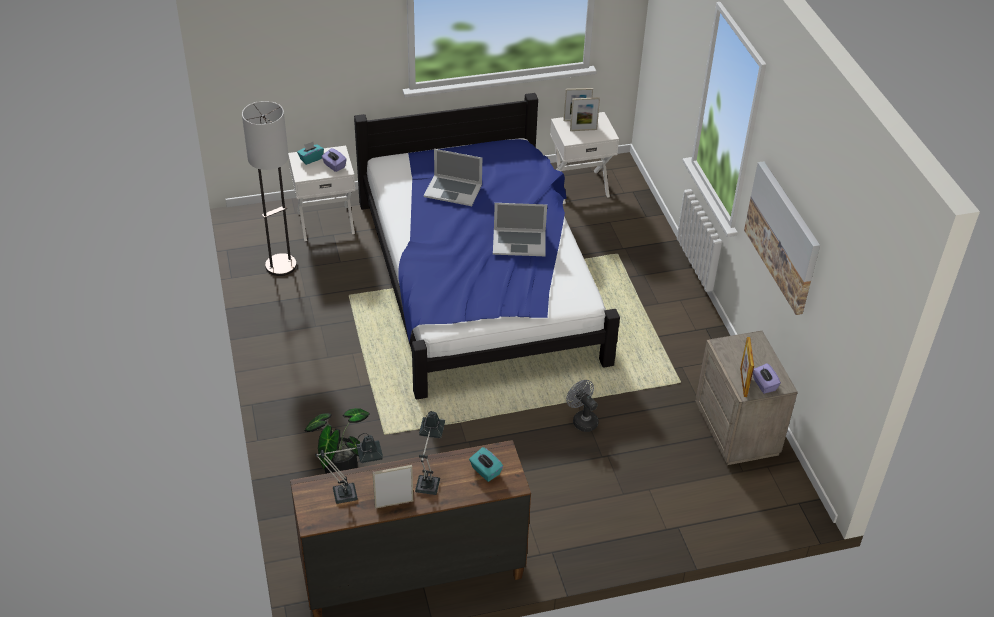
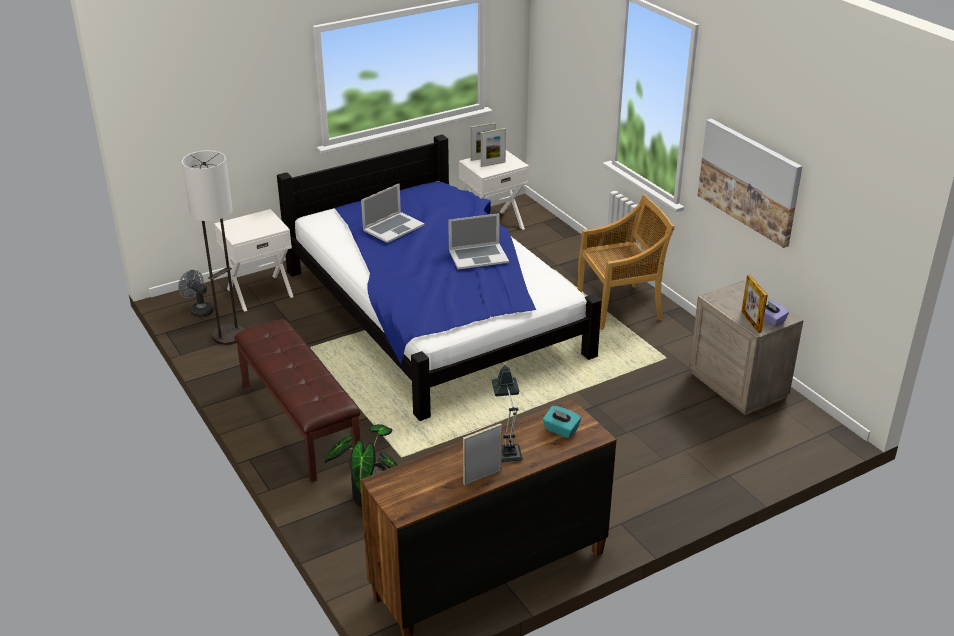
camera: 15 degrees left, 10 degrees down
turquoise tissue box [297,142,324,165] -> none
table lamp [315,433,383,504] -> none
purple tissue box [321,148,347,172] -> none
laptop [424,149,482,206] -> laptop turned 45 degrees counterclockwise [361,183,425,243]
grey fan [566,380,599,432] -> grey fan moved to [178,270,214,318]
none -> brown bench [234,319,360,482]
none -> beige chair [577,194,675,330]

